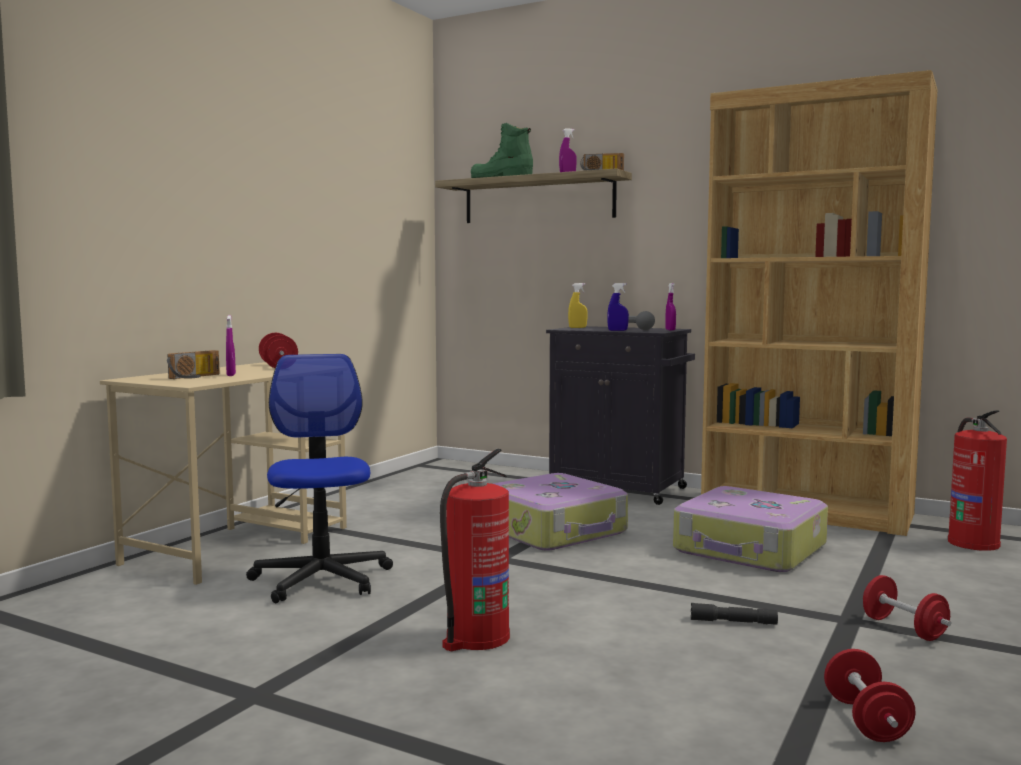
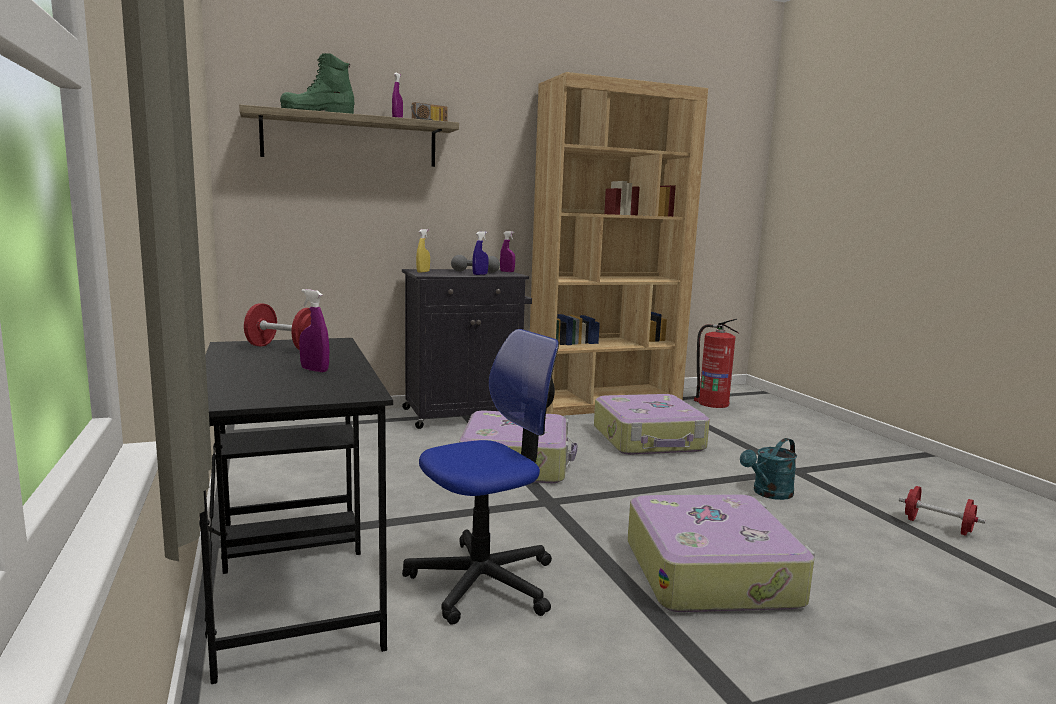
camera: 50 degrees left, 5 degrees up
beige desk [100,362,347,585] -> black desk [199,338,393,684]
radio [167,350,220,379] -> none
office chair [246,354,393,603] -> office chair turned 120 degrees clockwise [402,329,559,625]
fire extinguisher [440,449,510,651] -> suitcase [628,494,815,612]
grey flashlight [691,603,778,625] -> turquoise watering can [740,438,797,500]
red dumbbell [863,575,951,641] -> none

